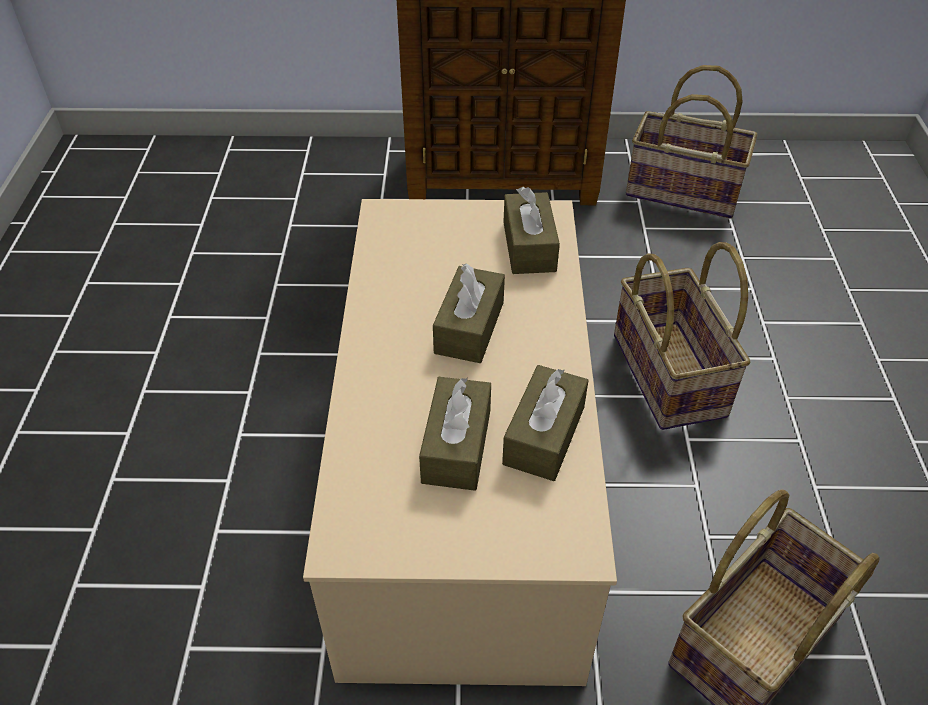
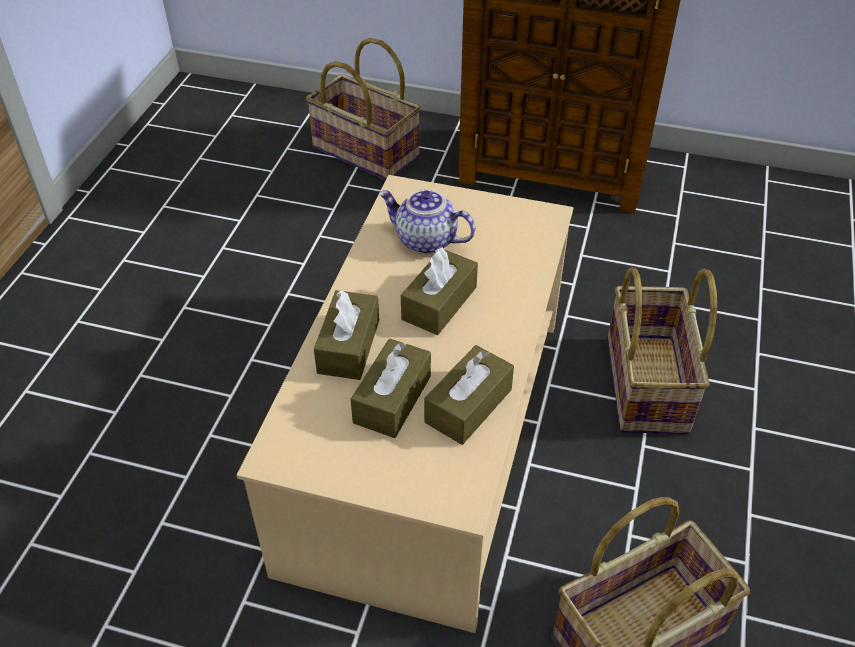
camera: 15 degrees right, 0 degrees up
brown tissue box [503,187,560,274] -> brown tissue box moved to [314,290,379,380]
basket [626,65,757,219] -> basket moved to [306,38,421,180]
none -> teapot [379,190,475,254]

